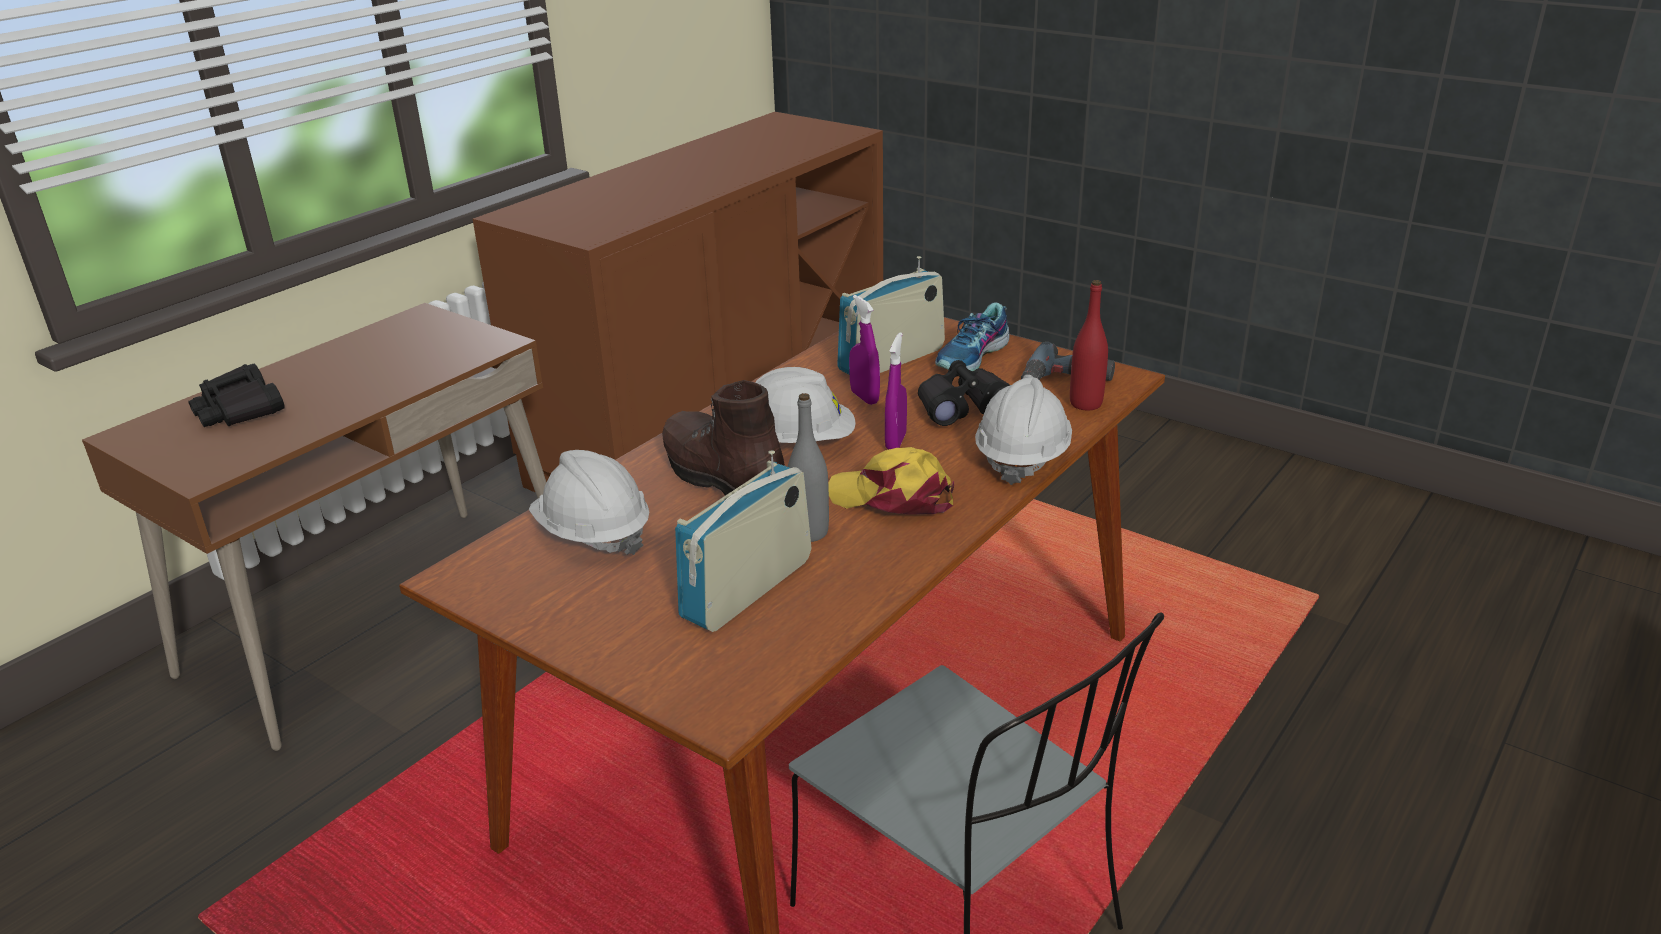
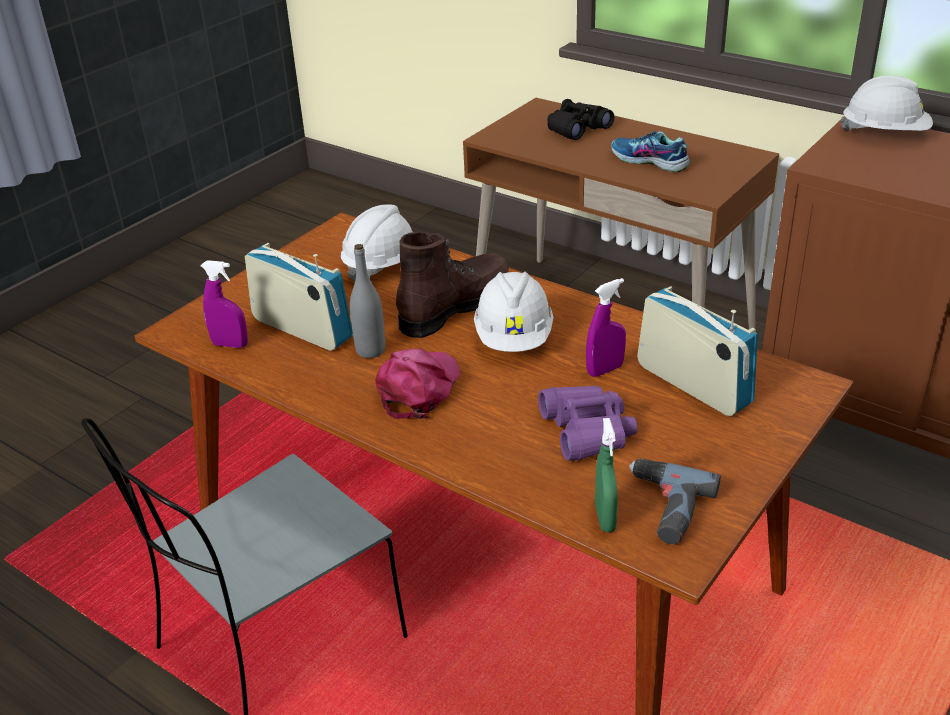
camera: 90 degrees right, 5 degrees up
yellow cap [828,447,954,514] -> pink cap [375,349,461,419]
purple spray bottle [885,332,907,450] -> purple spray bottle moved to [201,260,248,348]
black binoculars [918,360,1010,426] -> purple binoculars [538,385,637,461]
shoe [935,302,1010,371] -> shoe moved to [611,131,690,172]
white hard hat [975,377,1072,485] -> white hard hat moved to [841,75,933,131]
red bottle [1070,280,1108,410] -> green spray bottle [595,418,618,532]

